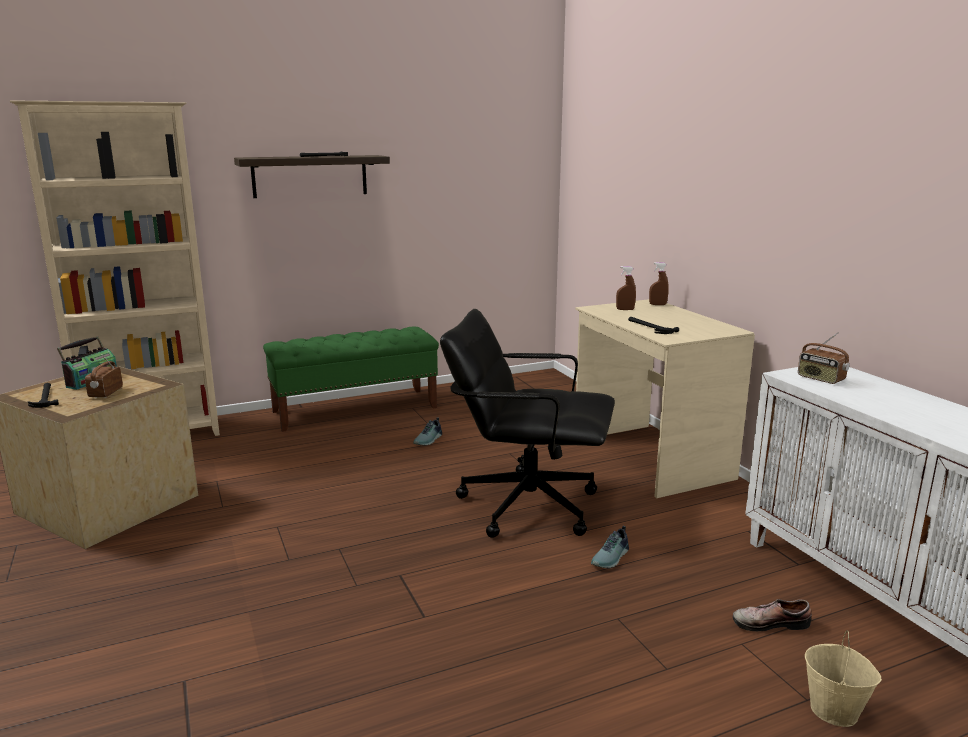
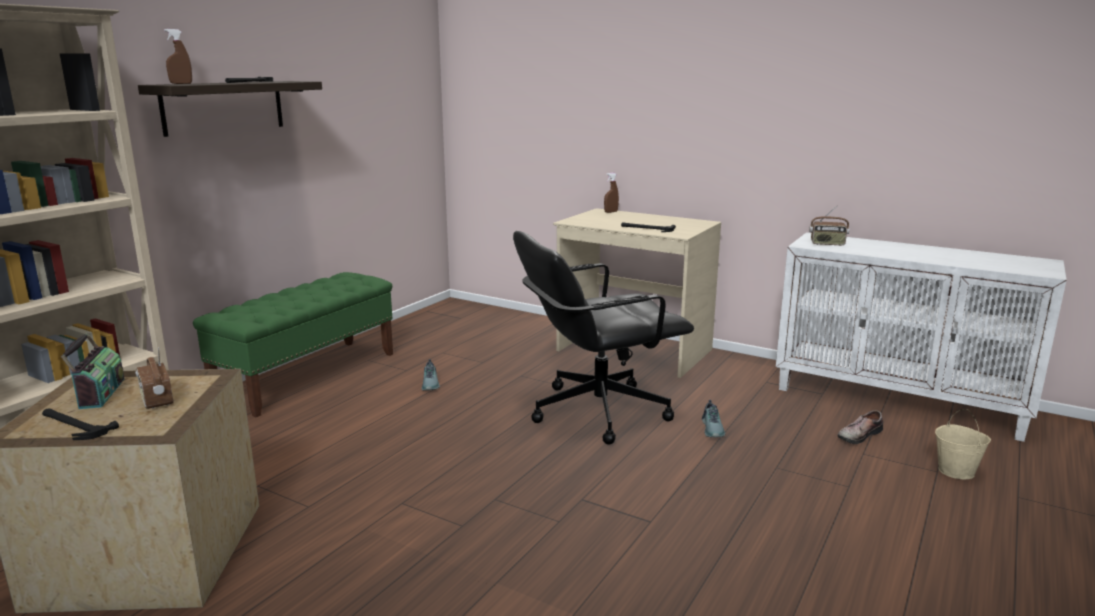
camera: 35 degrees left, 0 degrees up
brown spray bottle [616,266,636,310] -> brown spray bottle moved to [164,29,192,84]

